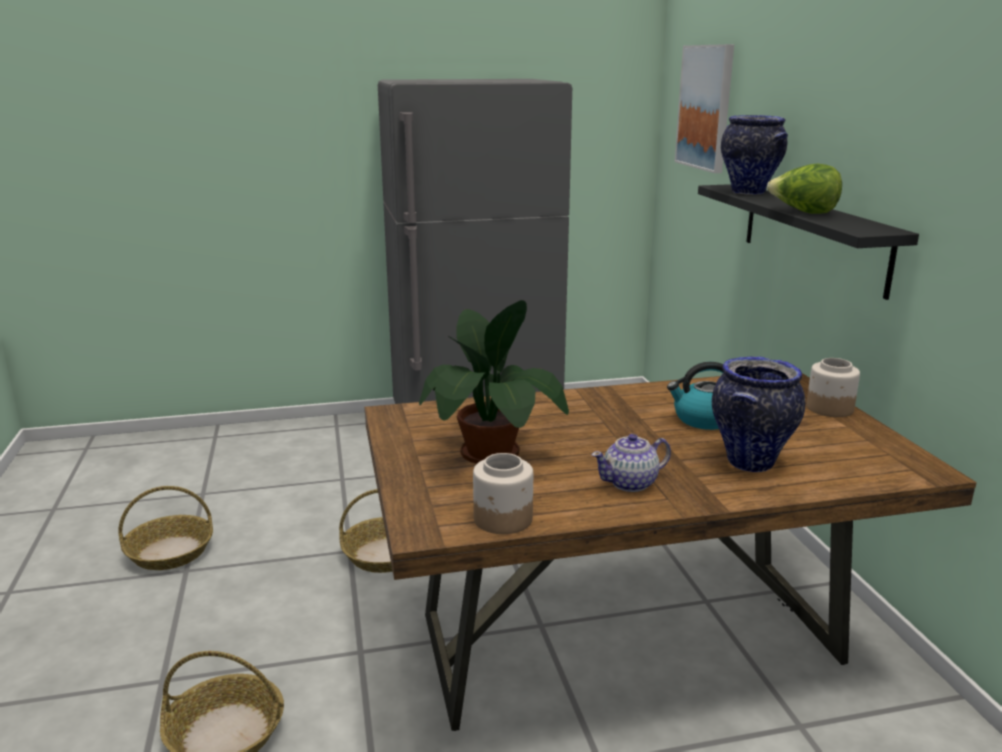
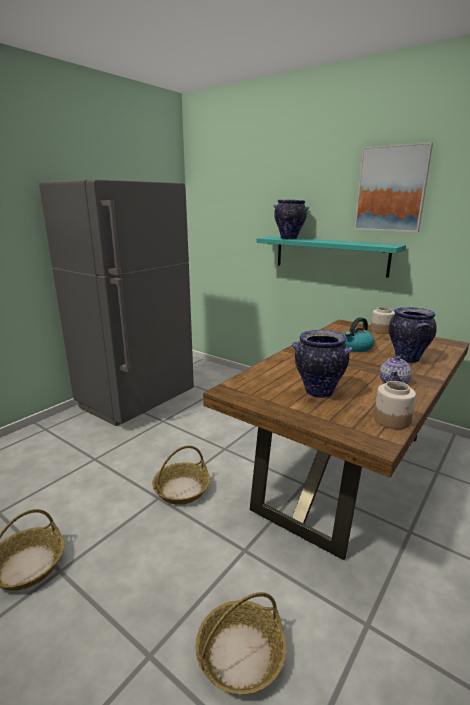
camera: 40 degrees left, 0 degrees up
potted plant [419,300,569,464] -> vase [292,330,353,398]
picture [674,44,734,173] -> picture moved to [354,142,433,232]
black shelf [698,184,919,300] -> turquoise shelf [257,237,406,278]
lettuce [767,164,842,214] -> none

